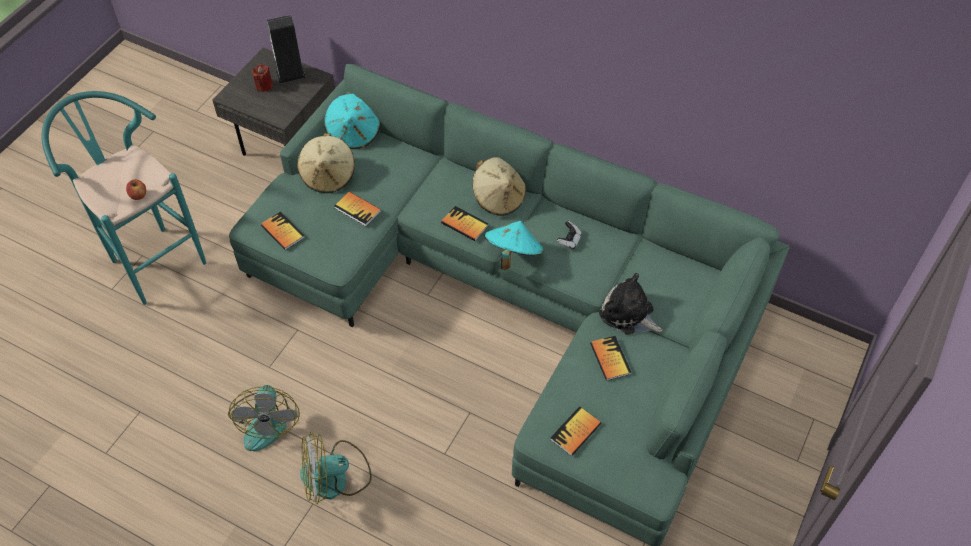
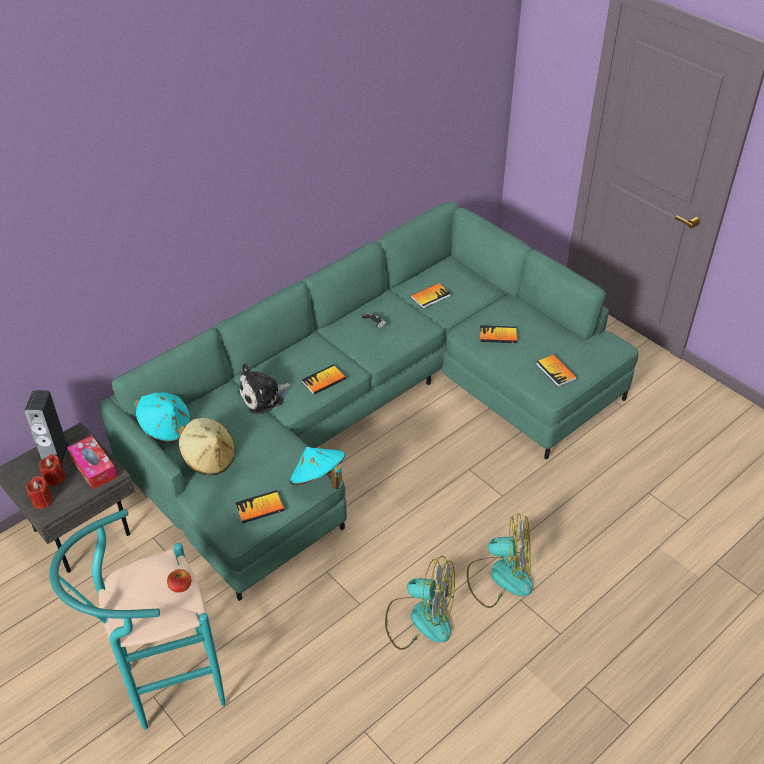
camera: 70 degrees left, 10 degrees down
fan [300,432,372,504] -> fan turned 90 degrees counterclockwise [467,513,533,608]
book [335,191,381,226] -> book moved to [411,283,451,308]
beige hat [472,157,526,216] -> none
turquoise hat [485,221,544,270] -> turquoise hat moved to [290,447,345,489]
plush toy [599,273,662,335] -> plush toy moved to [238,363,291,414]
none -> red candle [26,476,53,509]
none -> tissue box [67,436,117,490]

